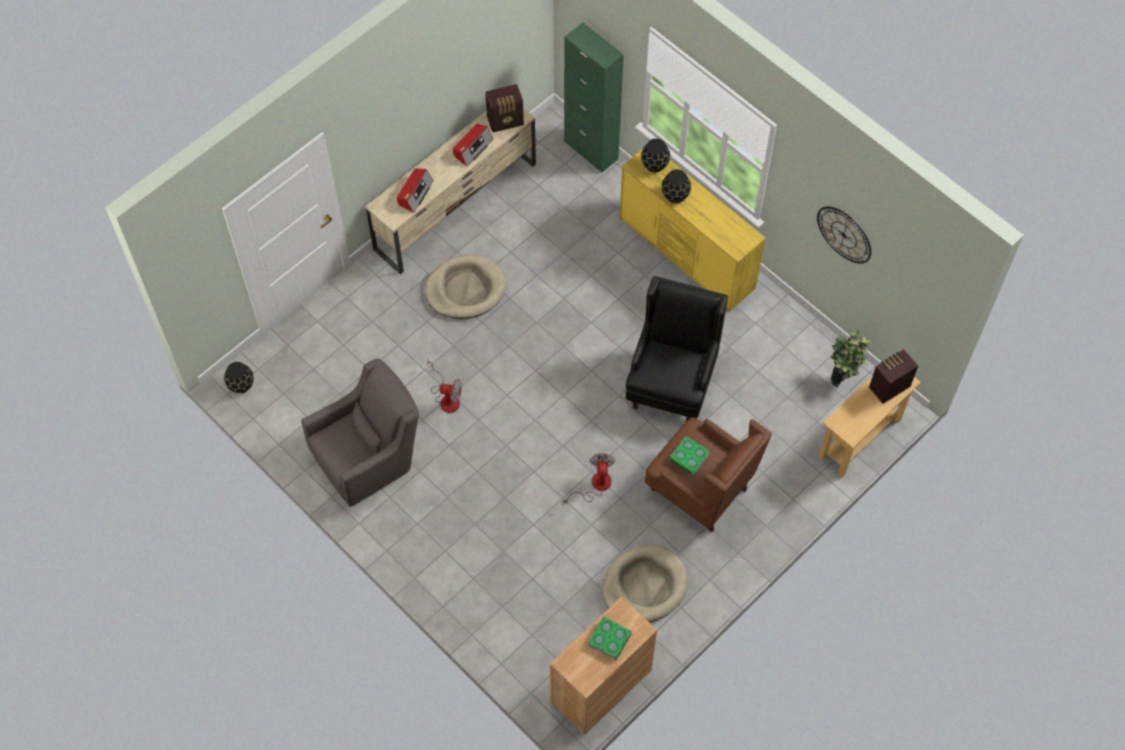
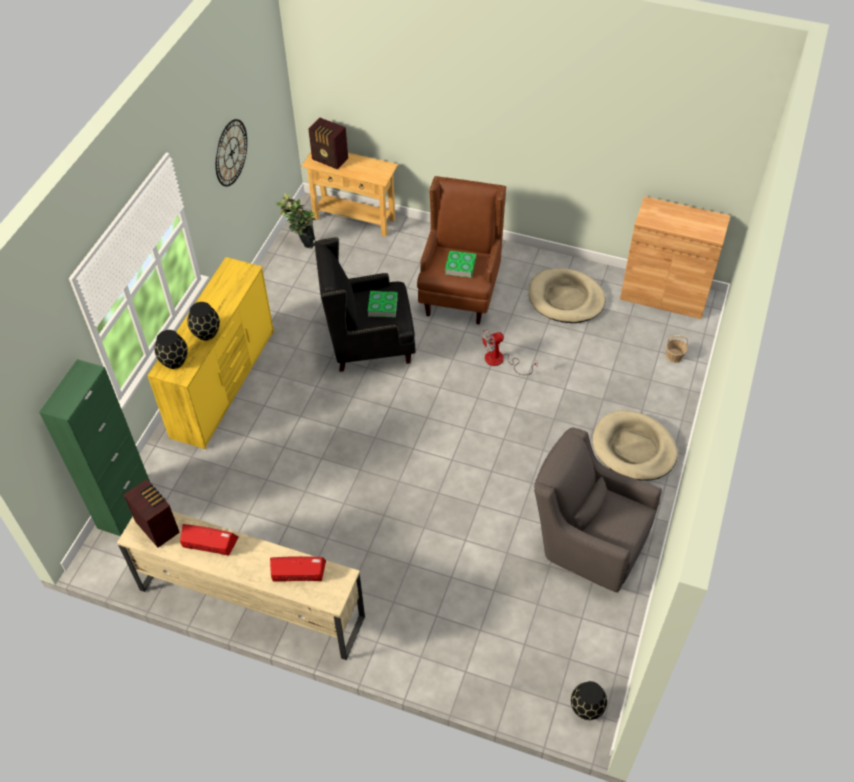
camera: 115 degrees left, 10 degrees down
beige dog bed [425,254,505,319] -> beige dog bed moved to [593,410,678,481]
fan [427,358,462,413] -> none
book [588,616,632,660] -> book moved to [368,291,398,317]
none -> basket [666,335,688,363]

